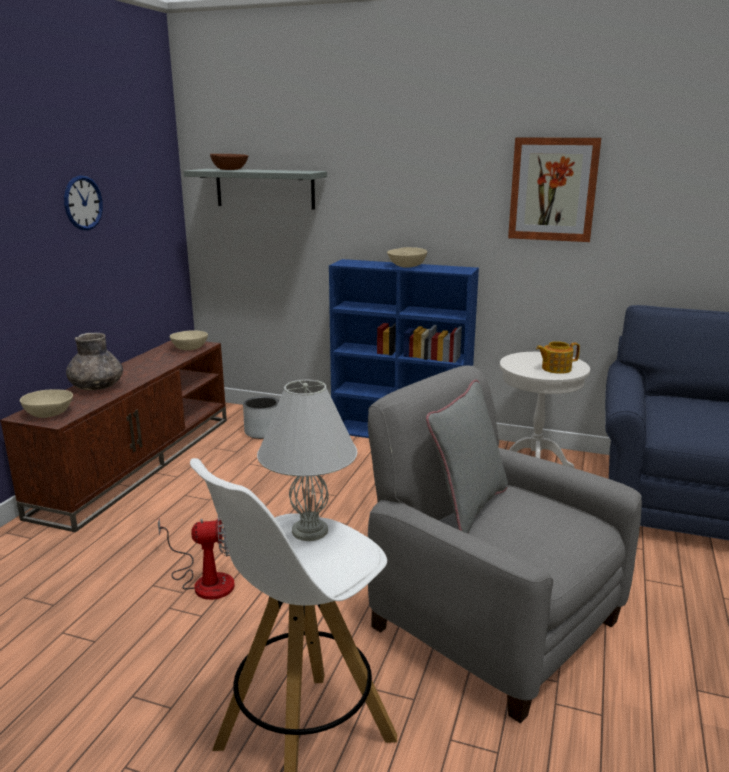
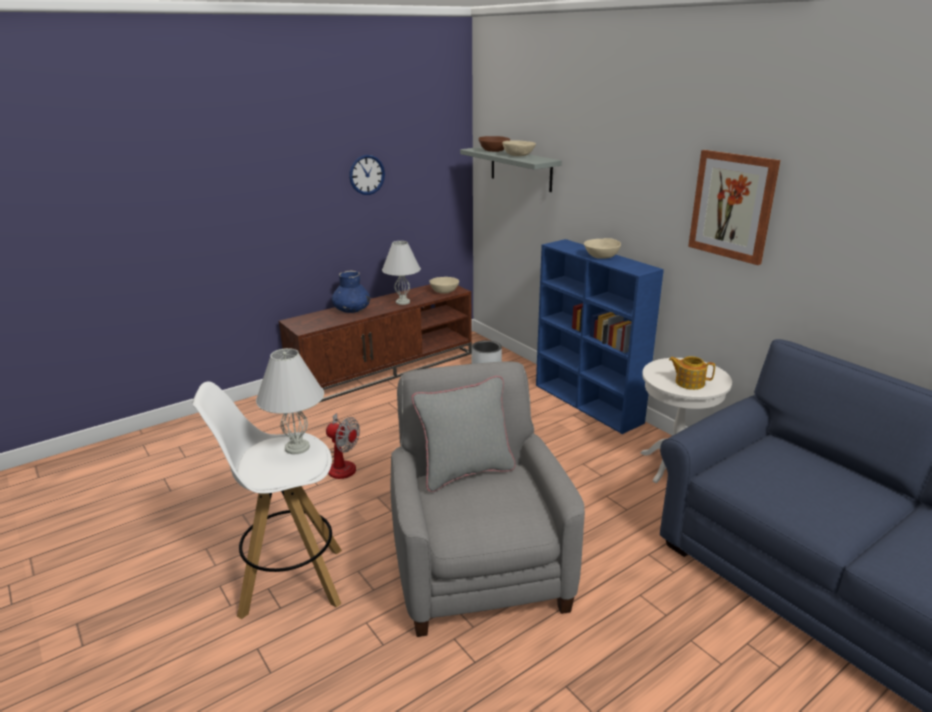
camera: 35 degrees right, 5 degrees up
beige bowl [20,389,73,418] -> beige bowl moved to [502,141,536,156]
grey vase [66,333,123,390] -> blue vase [332,271,370,313]
none -> white table lamp [382,241,421,305]

